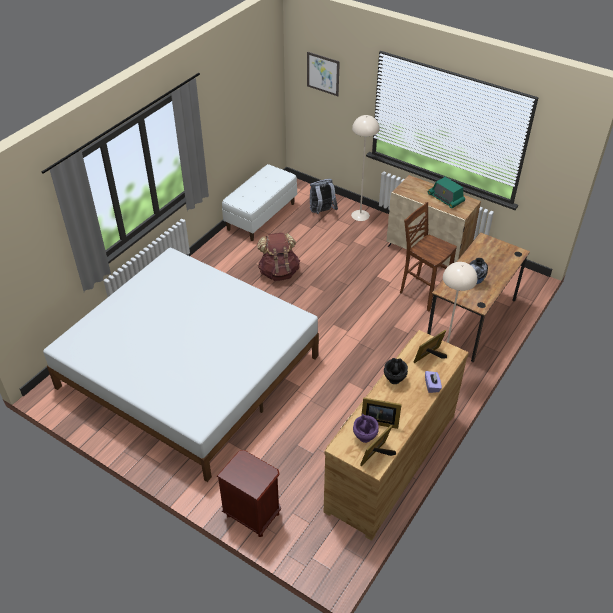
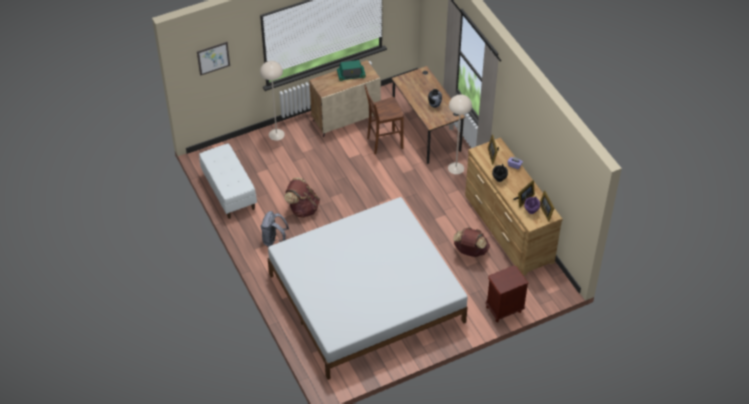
camera: 60 degrees left, 5 degrees up
grey backpack [310,179,338,214] -> grey backpack moved to [260,211,289,247]
none -> brown backpack [453,227,490,257]

